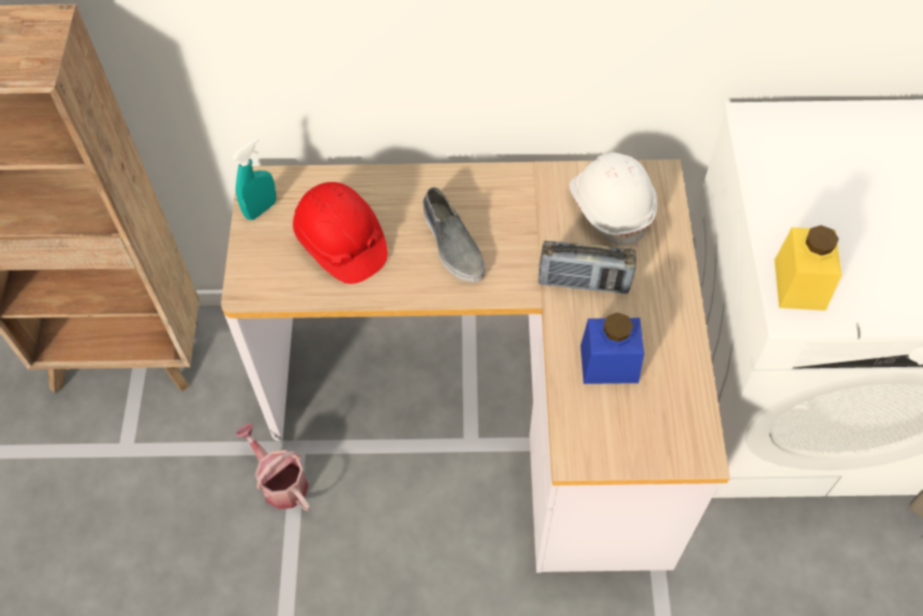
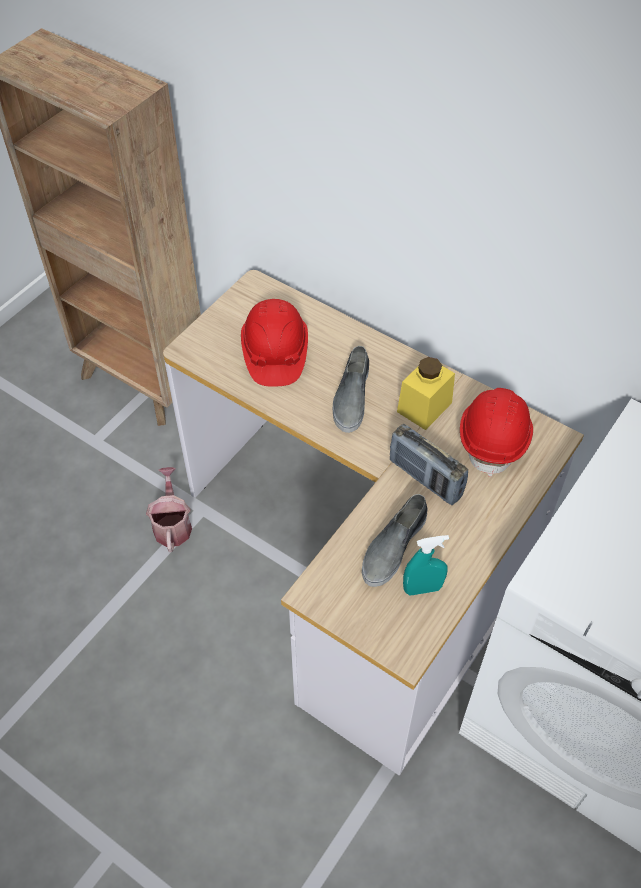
camera: 35 degrees right, 5 degrees down
turquoise spray bottle [232,138,276,220] -> turquoise spray bottle moved to [403,535,449,595]
white hard hat [569,153,657,246] -> red hard hat [460,388,533,477]
blue jar [581,313,644,384] -> grey shoe [362,494,428,587]
yellow jar [775,225,842,311] -> yellow jar moved to [397,357,455,430]

